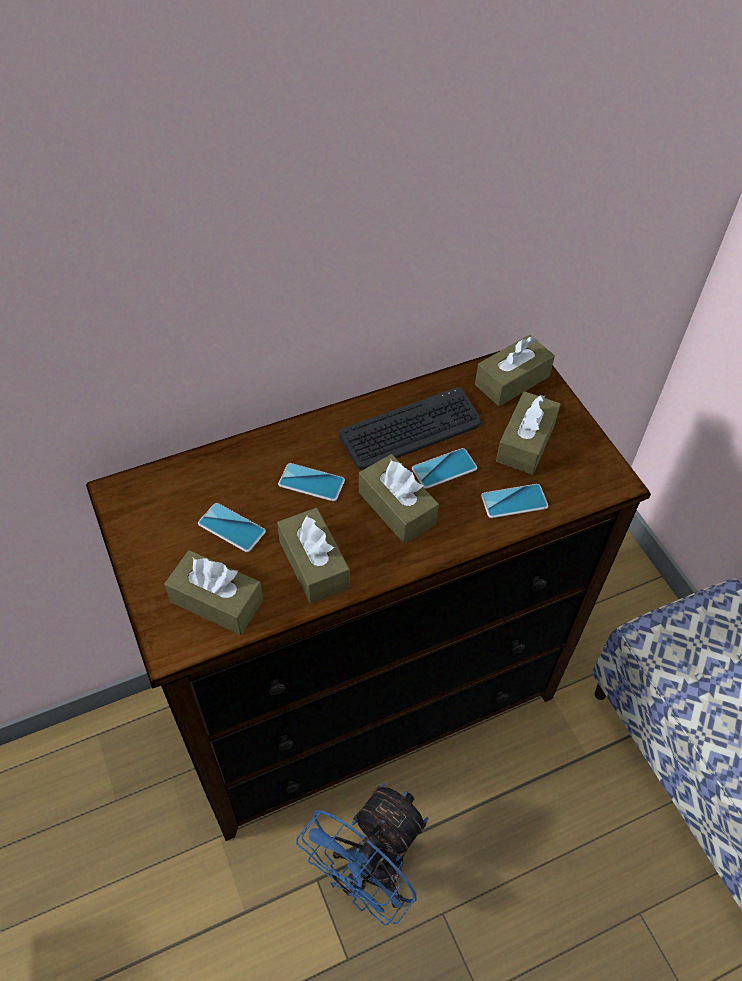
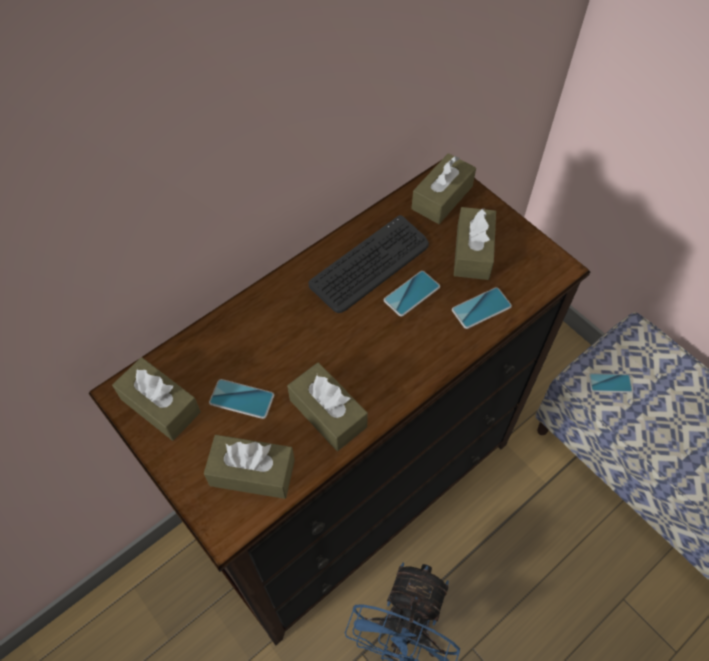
camera: 15 degrees left, 5 degrees up
phone [278,463,345,501] -> phone moved to [589,373,633,393]
brown tissue box [359,454,439,543] -> brown tissue box moved to [112,357,201,441]

